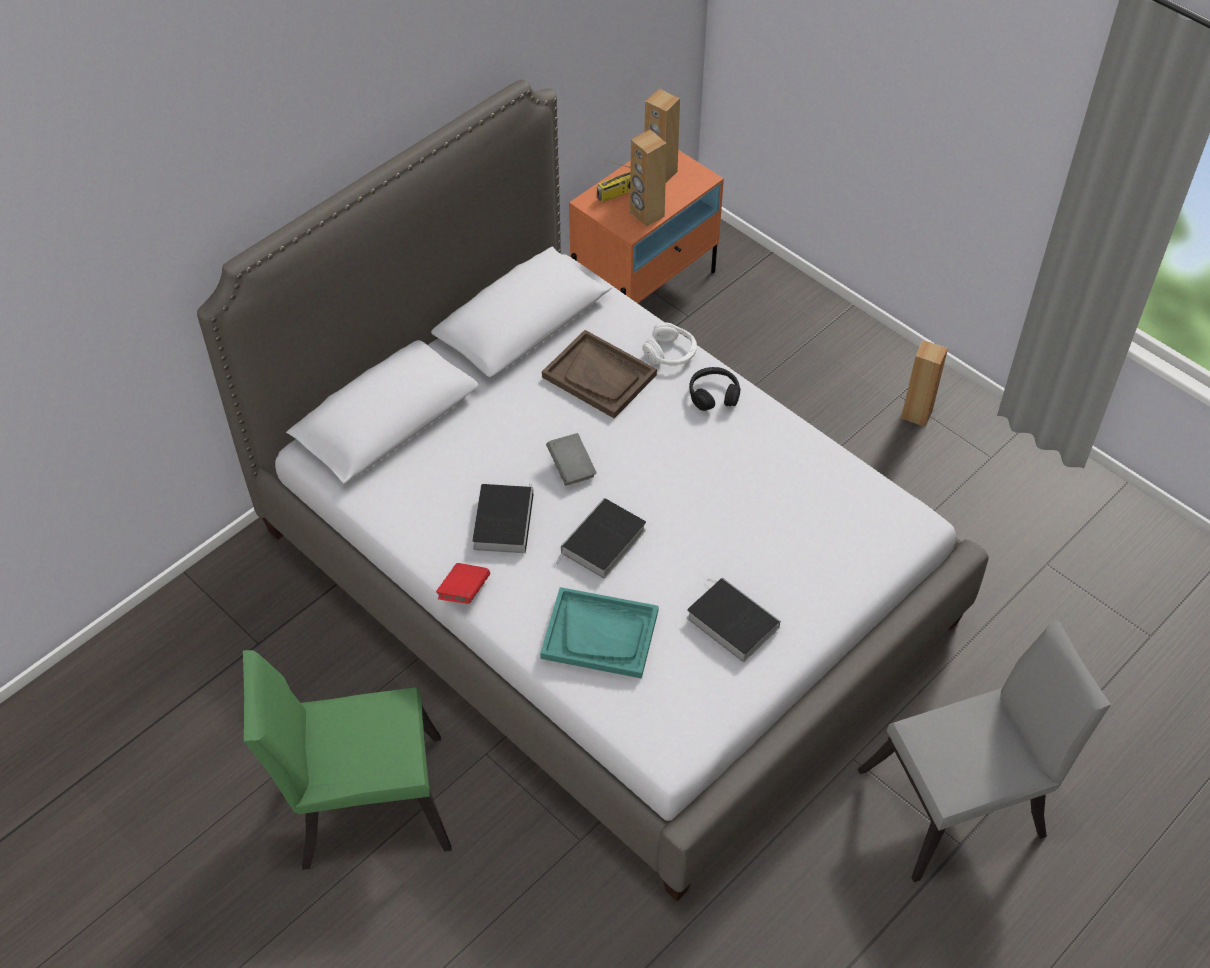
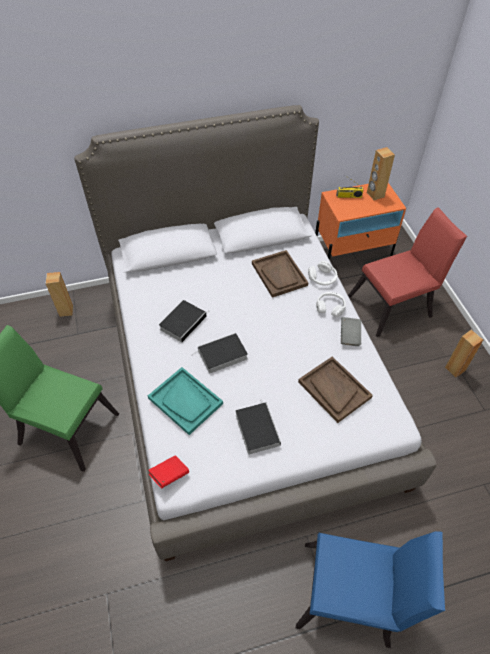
camera: 30 degrees right, 0 degrees up
red book [436,563,490,604] -> red book moved to [149,456,189,488]
grey book [546,433,597,486] -> grey book moved to [341,317,361,346]
brown speaker [630,129,667,226] -> brown speaker moved to [46,272,73,317]
black headphones [689,367,741,411] -> white headphones [316,292,346,317]
grey chair [858,620,1111,882] -> blue chair [296,531,445,648]
none -> brown tray [298,356,373,423]
none -> red chair [348,207,467,337]

